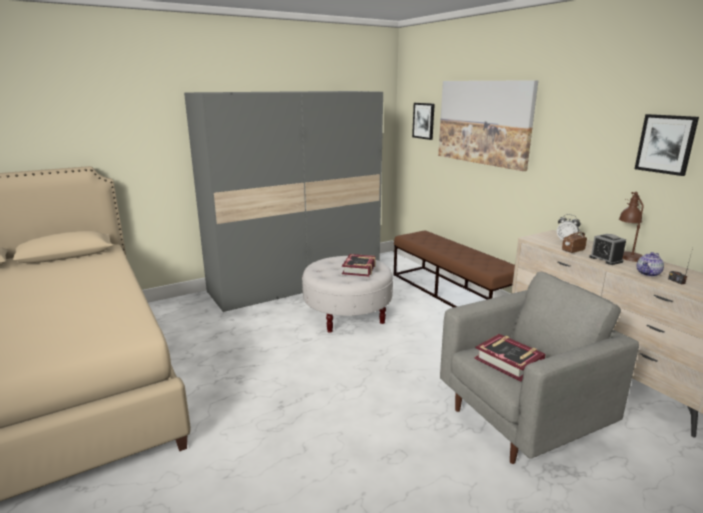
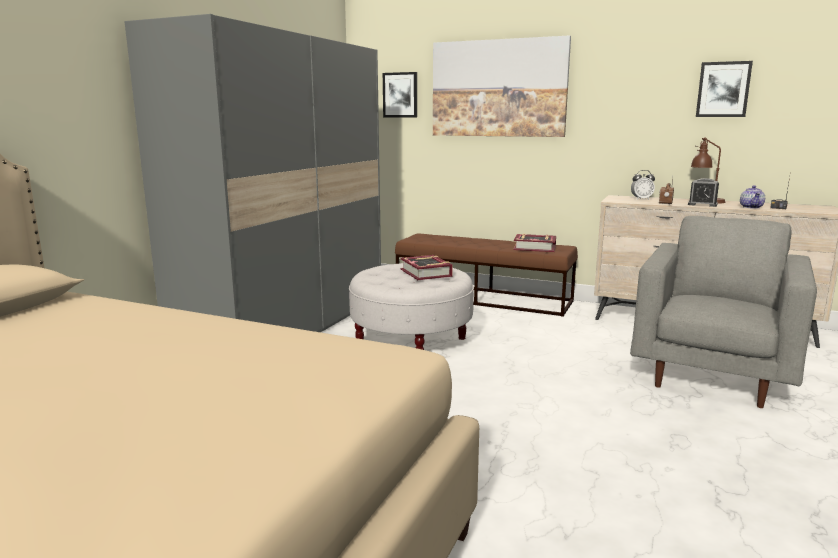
camera: 35 degrees left, 5 degrees down
book [474,334,545,381] -> book moved to [513,234,556,252]

